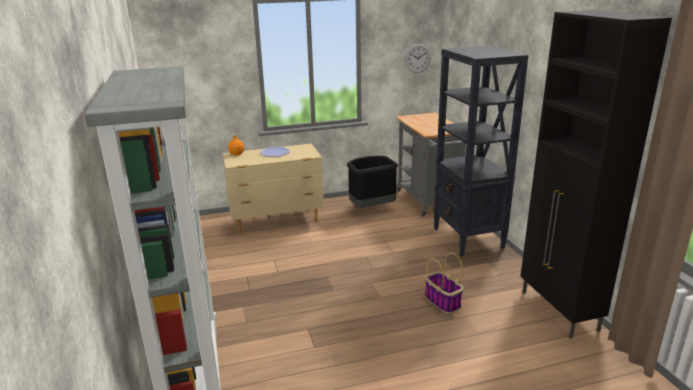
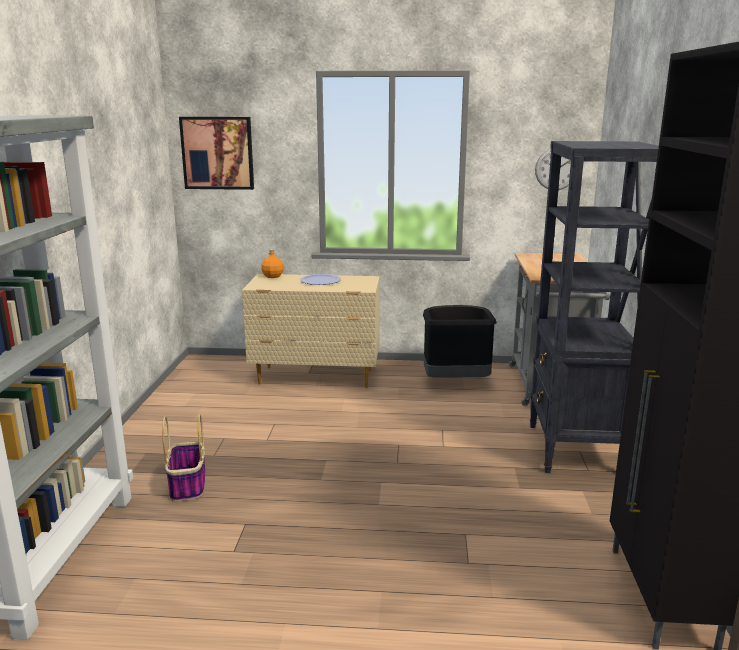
camera: 20 degrees right, 5 degrees down
basket [425,252,464,314] -> basket moved to [162,414,205,502]
none -> picture [179,117,254,190]

